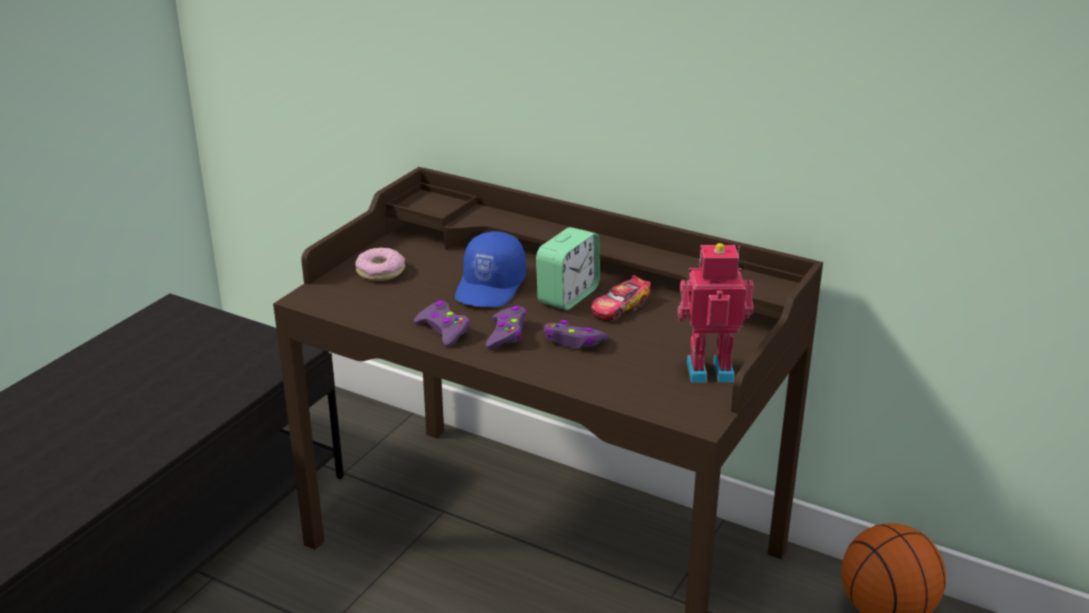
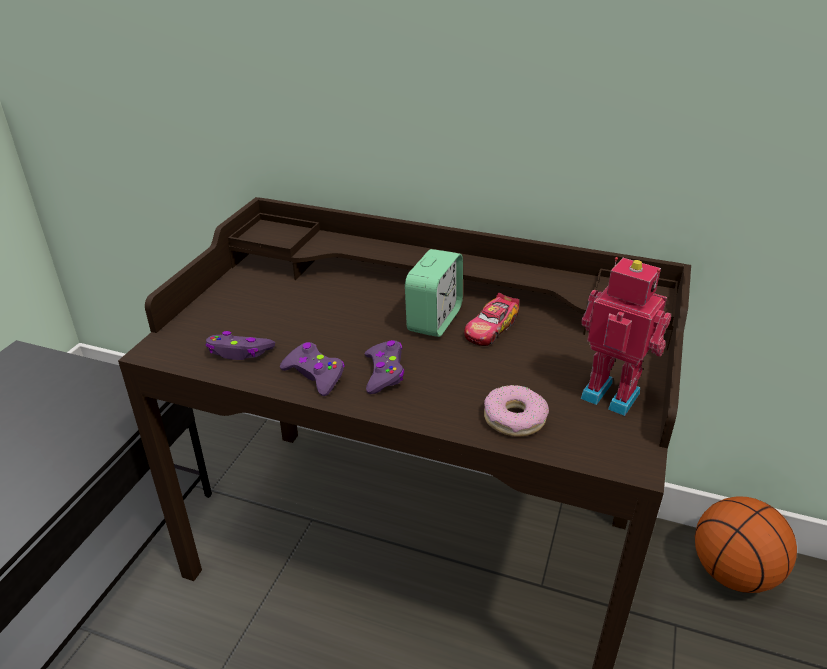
camera: 10 degrees left, 5 degrees up
donut [355,248,405,281] -> donut moved to [484,385,549,437]
blue cap [455,231,526,307] -> none
purple game controller [544,320,609,348] -> purple game controller moved to [205,331,275,360]
toy robot [678,243,754,382] -> toy robot turned 45 degrees clockwise [581,257,671,416]

